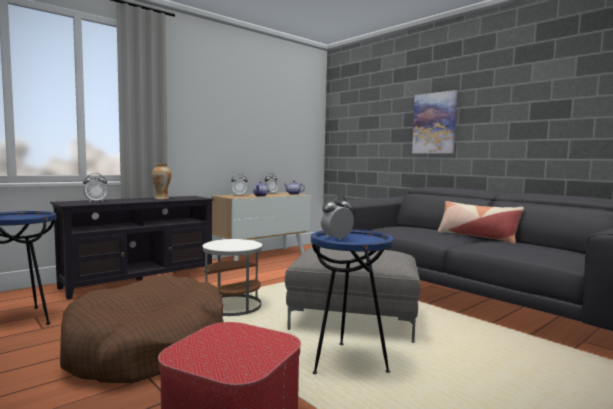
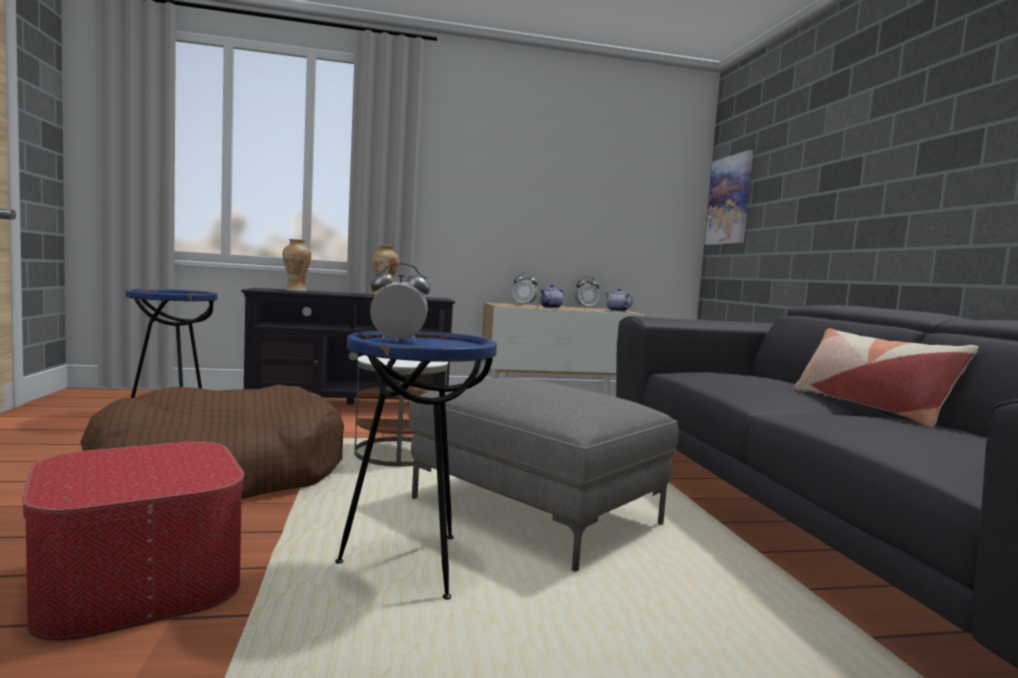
camera: 30 degrees right, 0 degrees up
alarm clock [83,173,107,202] -> vase [283,239,311,291]
picture [412,90,457,154] -> picture moved to [705,150,753,245]

